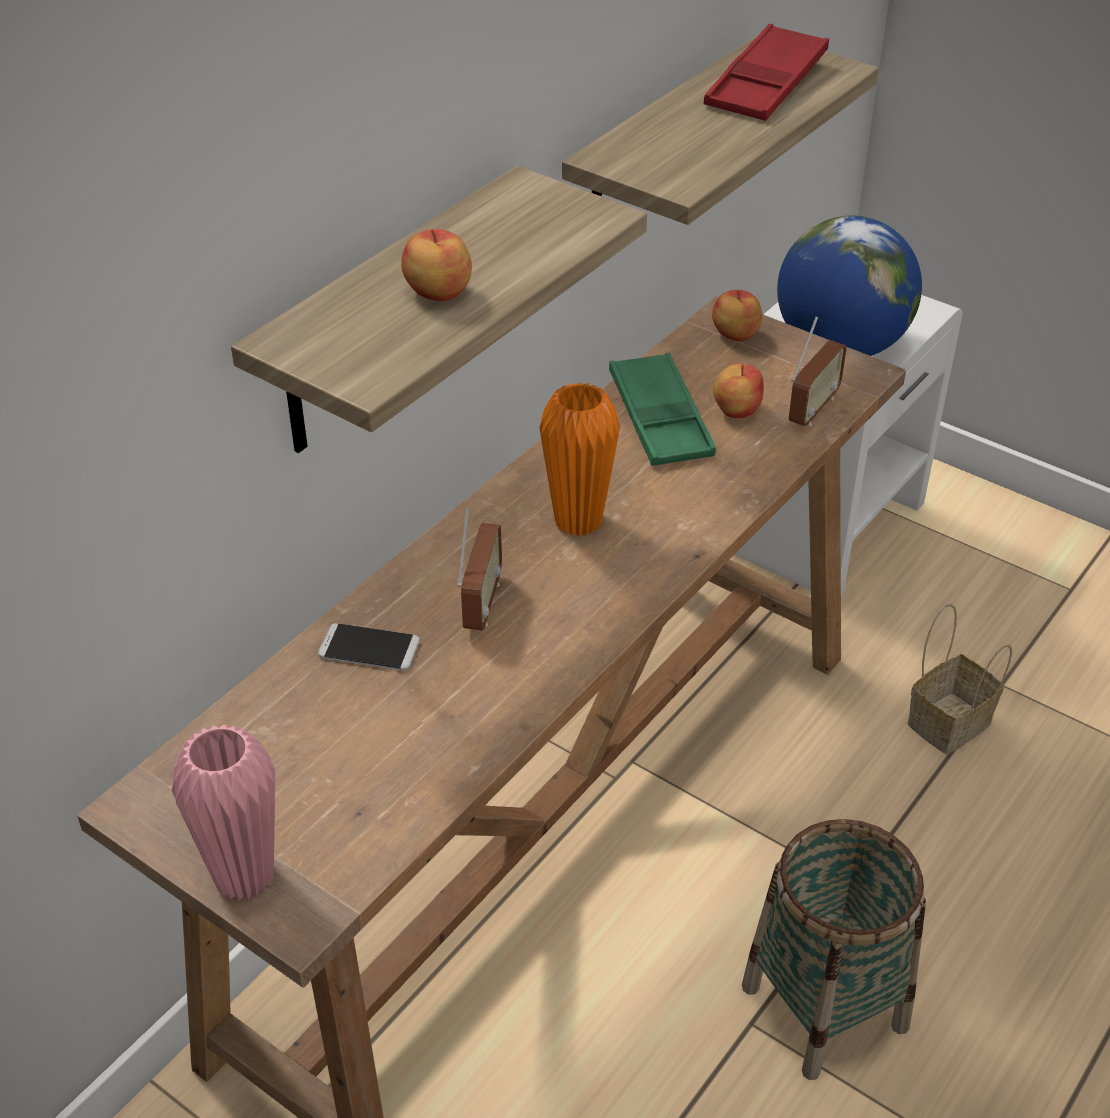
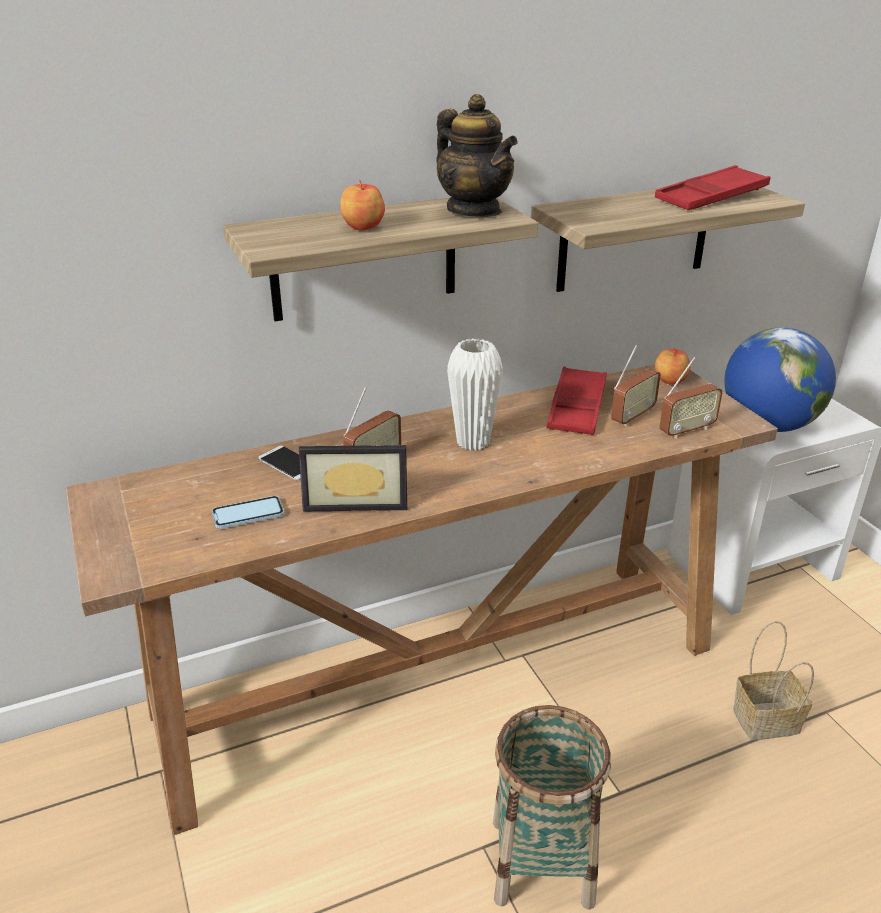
camera: 30 degrees right, 10 degrees down
pink vase [172,724,275,900] -> none
orange vase [539,382,620,536] -> white vase [447,338,503,450]
green tray [609,353,716,466] -> red tray [546,367,607,435]
apple [713,364,764,418] -> radio [611,345,661,426]
none -> phone [212,496,284,529]
none -> picture frame [299,445,407,511]
none -> teapot [436,94,518,217]

